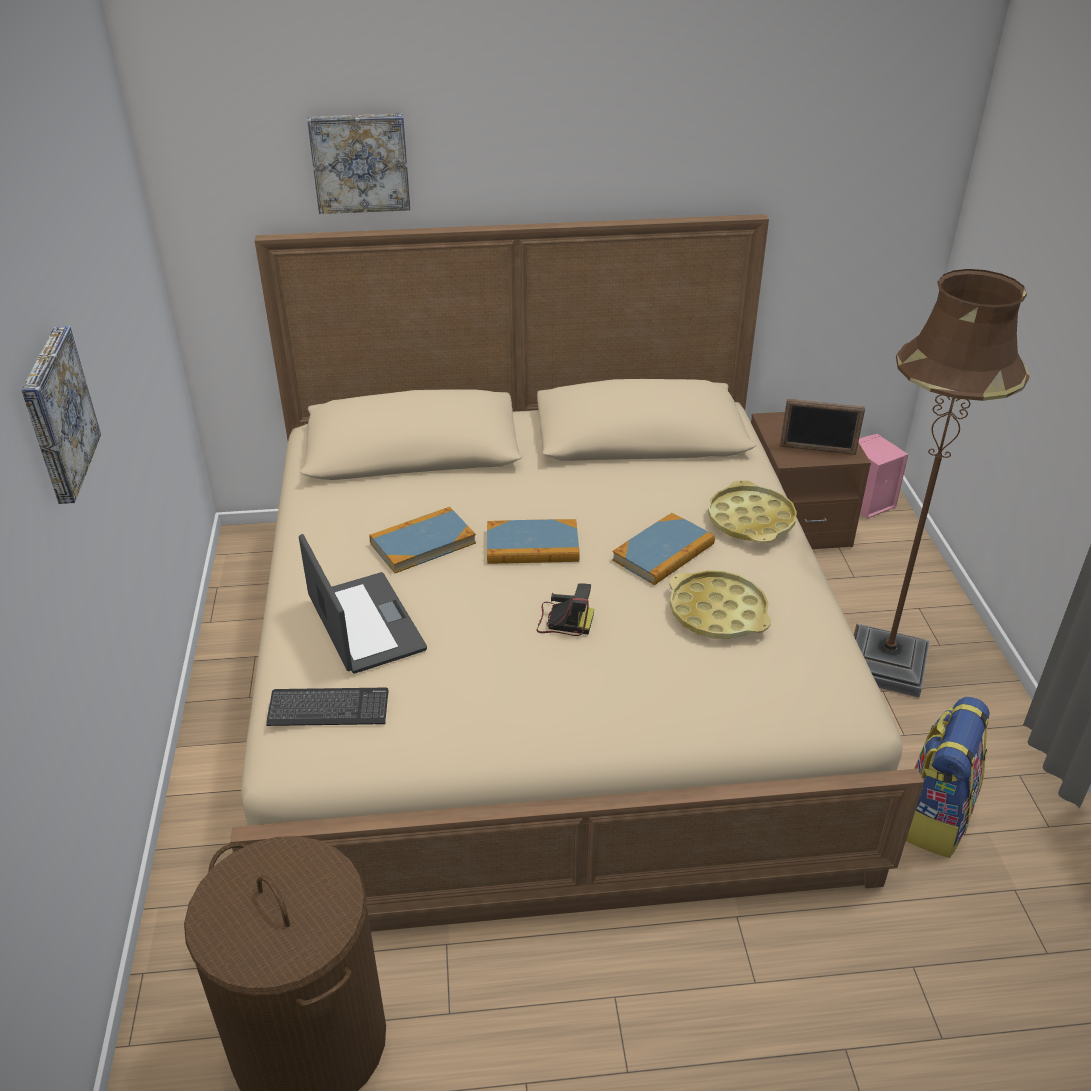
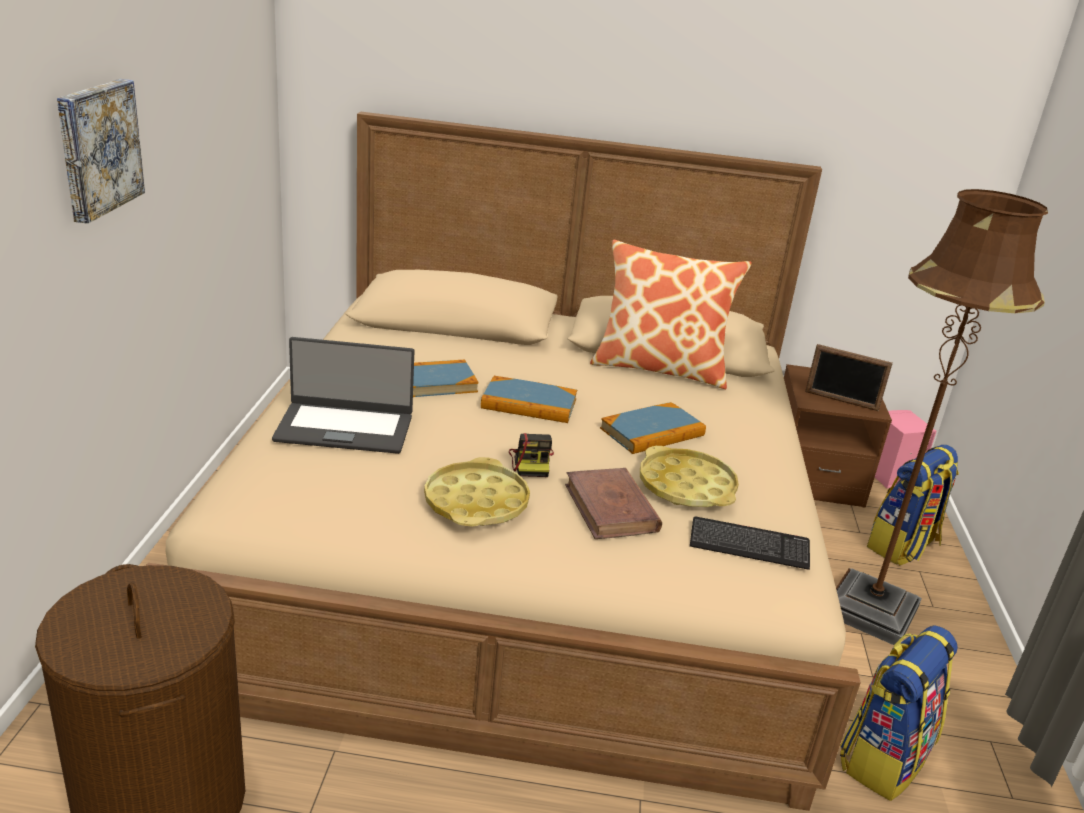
camera: 10 degrees right, 10 degrees down
keyboard [266,687,388,726] -> keyboard moved to [690,517,810,570]
laptop [299,534,427,674] -> laptop turned 105 degrees clockwise [272,337,415,454]
picture [307,114,410,214] -> none
camera [537,583,594,636] -> camera turned 60 degrees clockwise [509,433,554,477]
yellow tray [708,480,797,543] -> yellow tray moved to [424,457,530,527]
none -> brown book [565,468,662,539]
none -> pillow [590,240,752,389]
none -> backpack [867,445,959,566]

